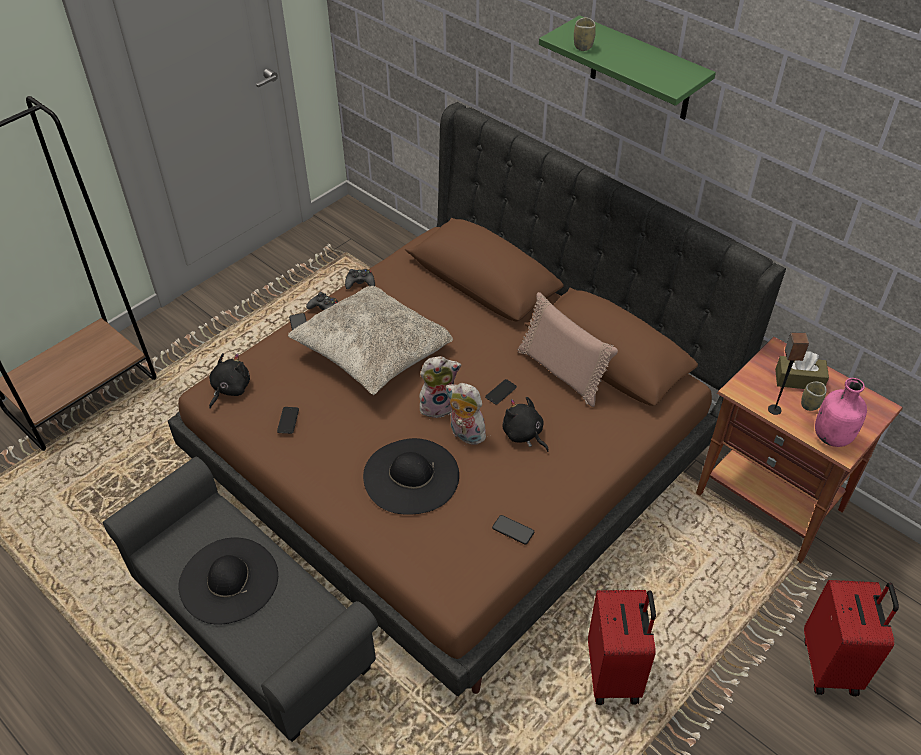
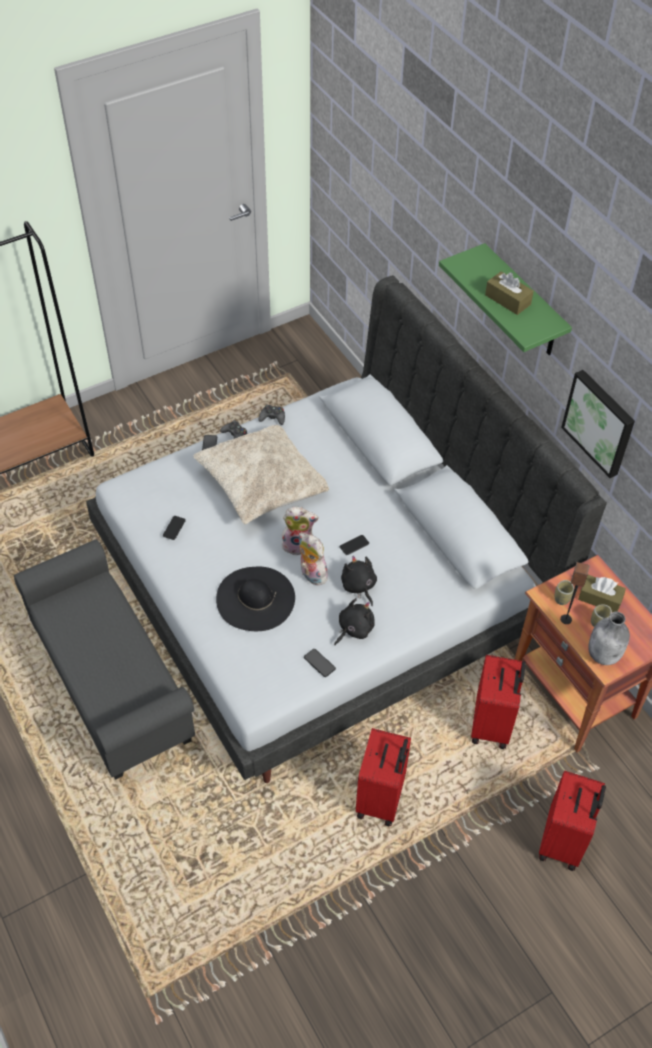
camera: 15 degrees right, 5 degrees up
brown bed [168,102,786,697] -> grey bed [86,275,607,783]
black hat [178,537,278,625] -> none
black plush toy [209,353,250,409] -> black plush toy moved to [334,598,375,645]
beige pillow [517,292,618,407] -> none
cup [574,17,596,51] -> cup moved to [555,580,574,605]
pink bottle [815,378,867,447] -> grey bottle [588,612,630,665]
none -> red suitcase [471,655,526,749]
none -> brown tissue box [485,271,534,315]
none -> picture [561,370,635,478]

